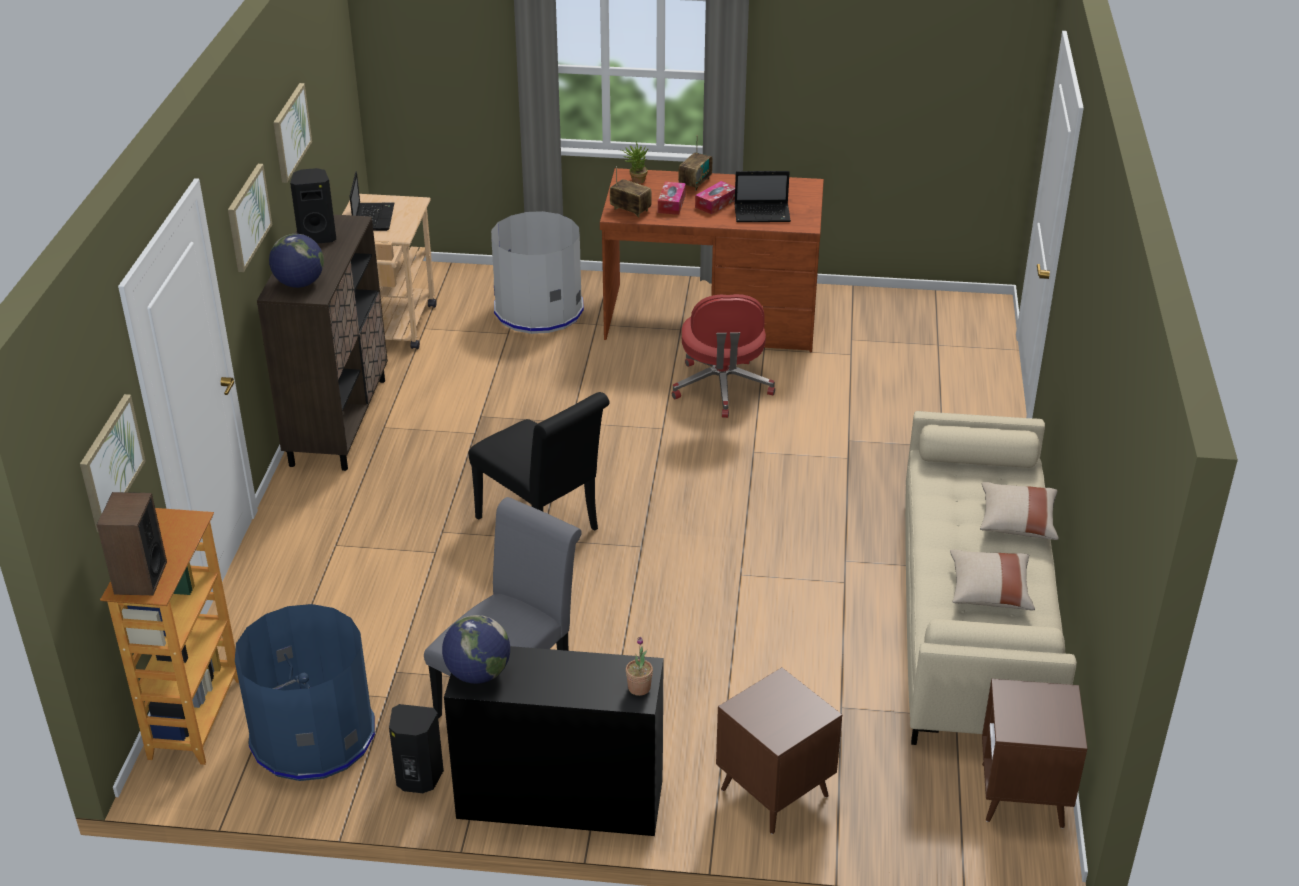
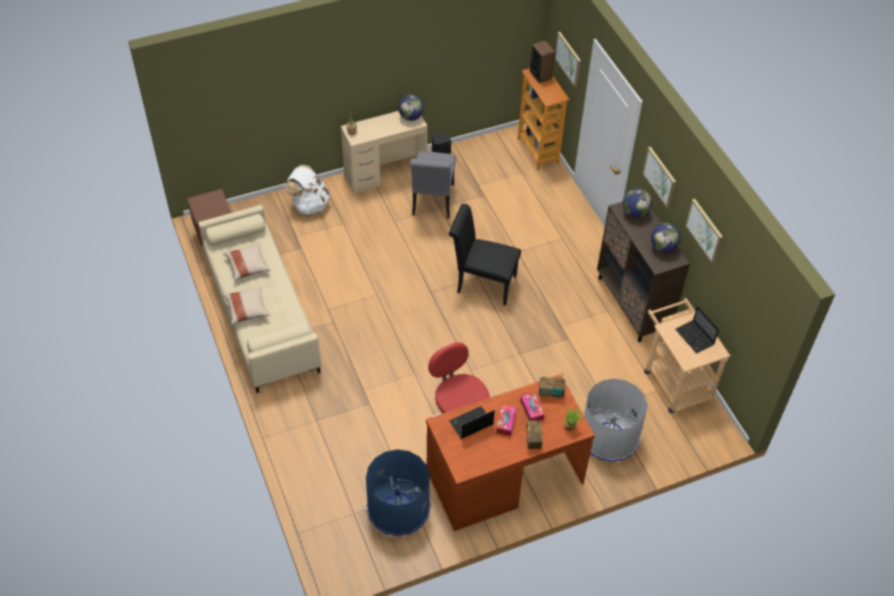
camera: 150 degrees right, 15 degrees up
blue trash can [235,604,375,781] -> blue trash can moved to [366,449,431,536]
black speaker [290,168,336,244] -> globe [651,223,681,253]
black desk [444,646,664,836] -> beige desk [341,111,427,194]
brown side table [716,667,842,834] -> white backpack [285,165,331,215]

